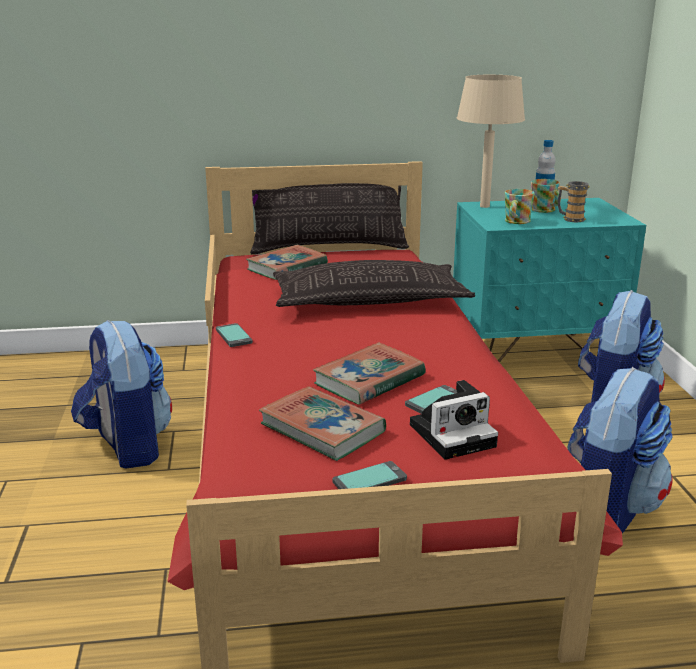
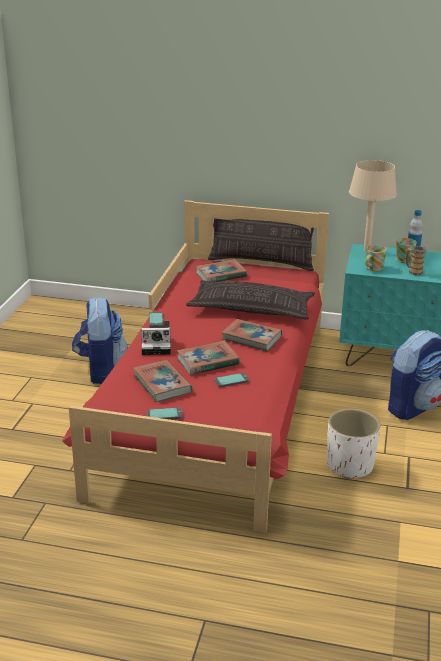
camera: 20 degrees right, 5 degrees up
camera [410,380,498,460] -> camera moved to [141,321,171,355]
backpack [568,367,673,533] -> white planter [327,409,381,480]
none -> book [222,319,282,351]

